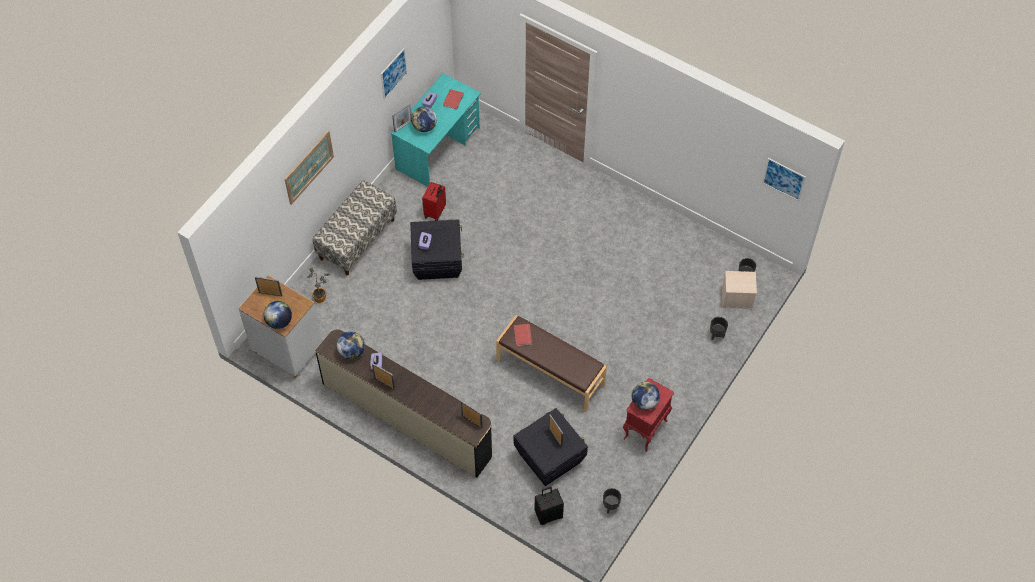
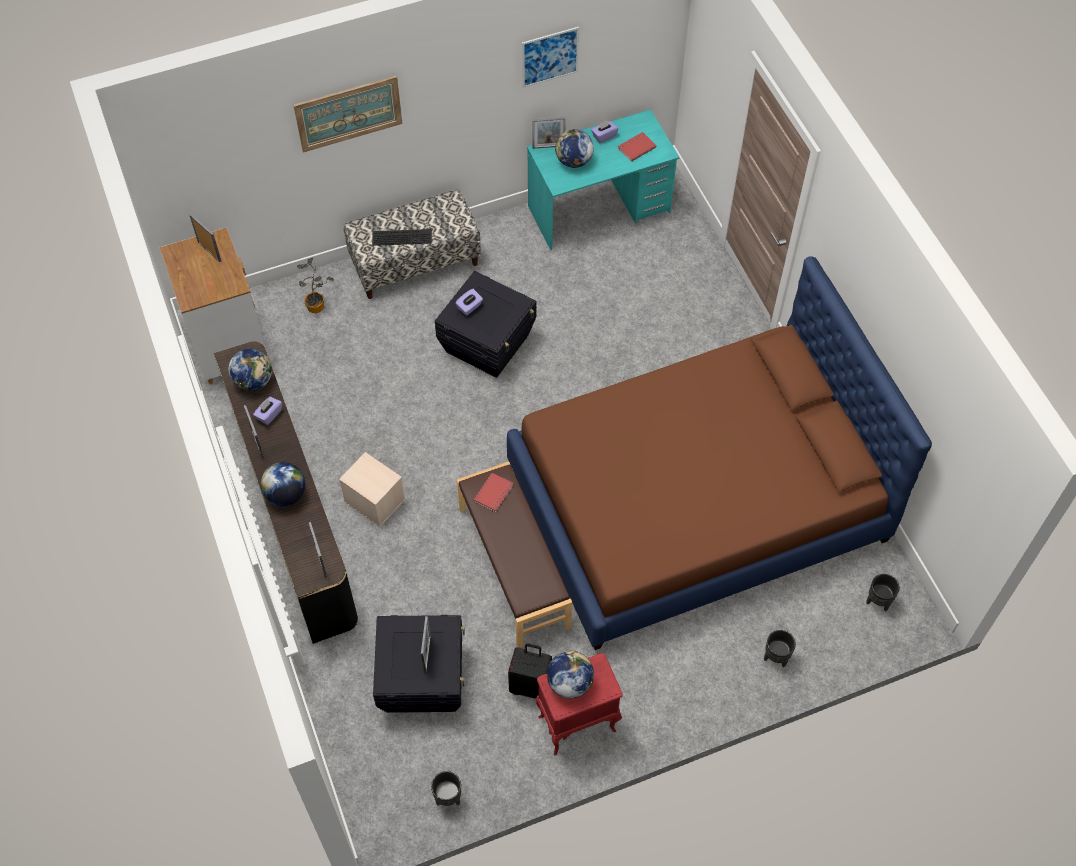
camera: 35 degrees right, 0 degrees up
globe [263,301,292,329] -> globe moved to [260,462,305,506]
red suitcase [422,182,446,221] -> none
black suitcase [534,487,564,525] -> black suitcase moved to [508,643,552,698]
beige storage box [722,271,757,309] -> beige storage box moved to [339,452,405,527]
picture [762,158,806,201] -> none
none -> keyboard [372,229,432,246]
none -> brown bed [507,257,932,650]

